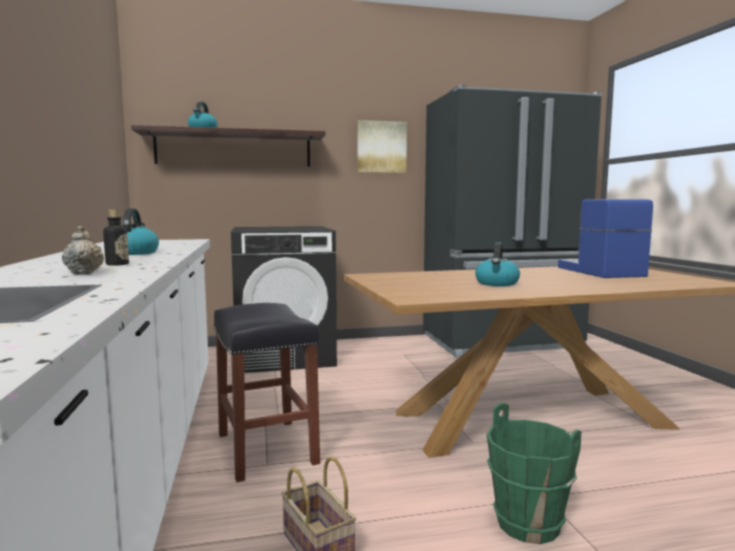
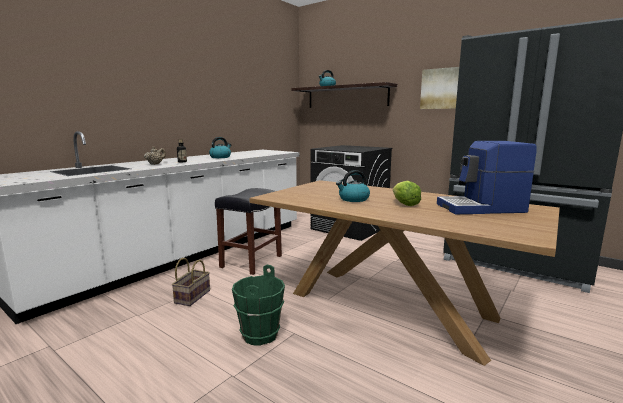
camera: 50 degrees right, 5 degrees up
coffee machine [558,199,653,278] -> coffee machine turned 135 degrees counterclockwise [437,141,537,214]
none -> lettuce [393,180,421,206]

